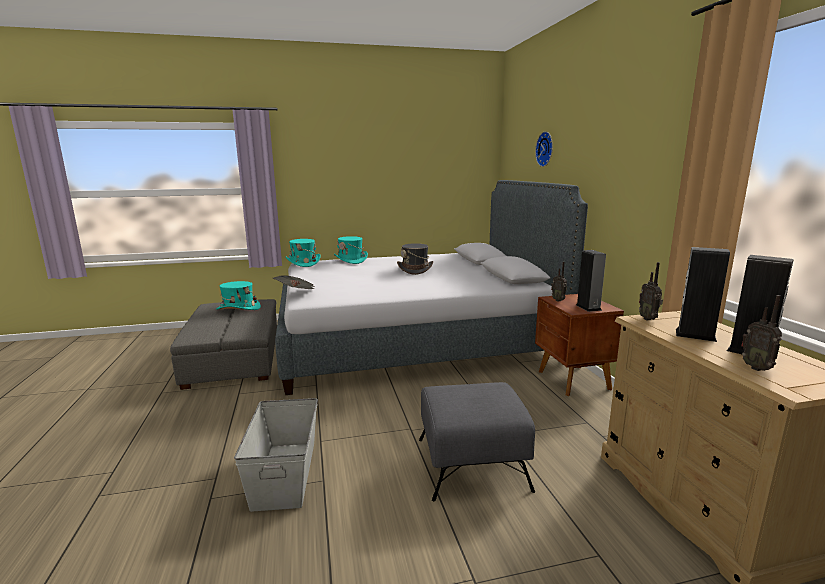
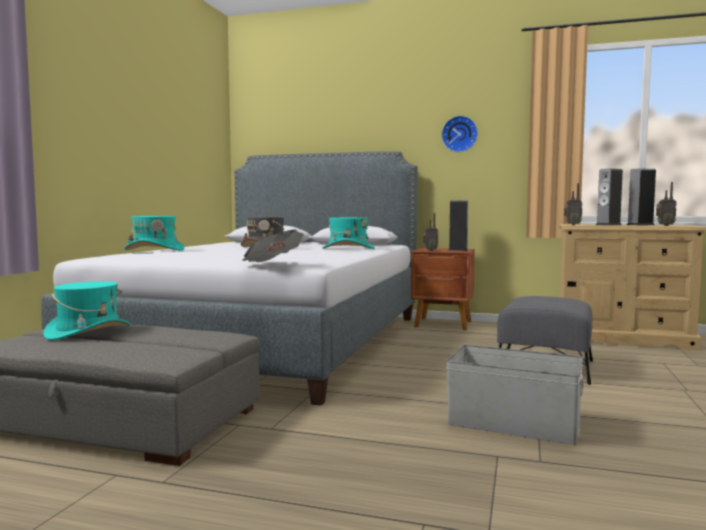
camera: 60 degrees left, 10 degrees down
turquoise hat [286,239,321,267] -> turquoise hat moved to [322,218,375,249]
wall clock [535,131,553,167] -> wall clock moved to [441,116,478,152]

